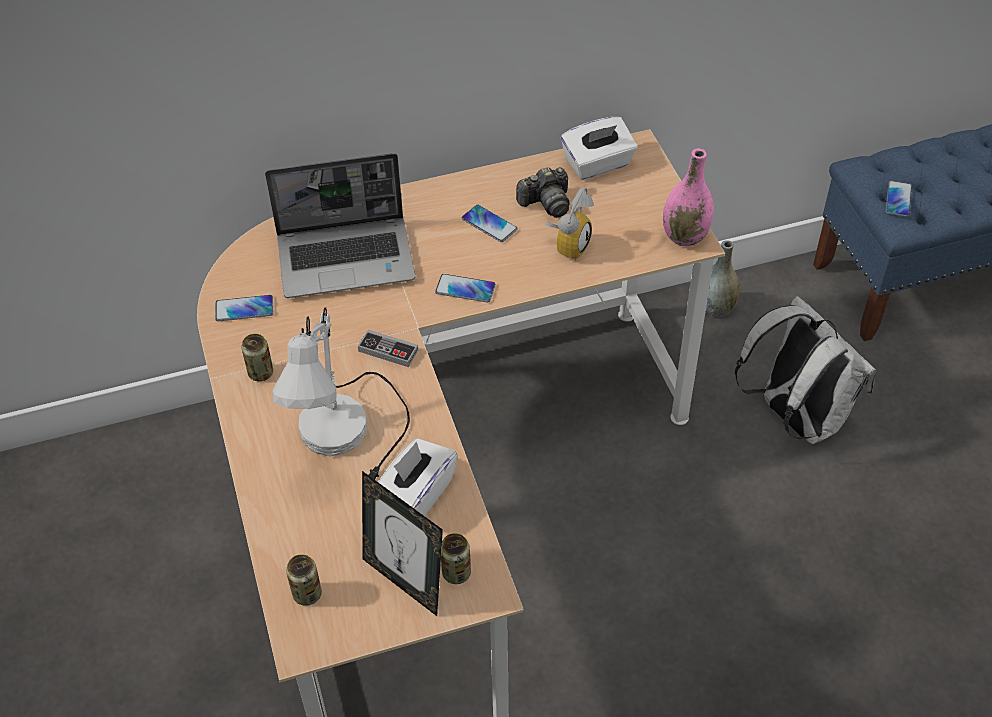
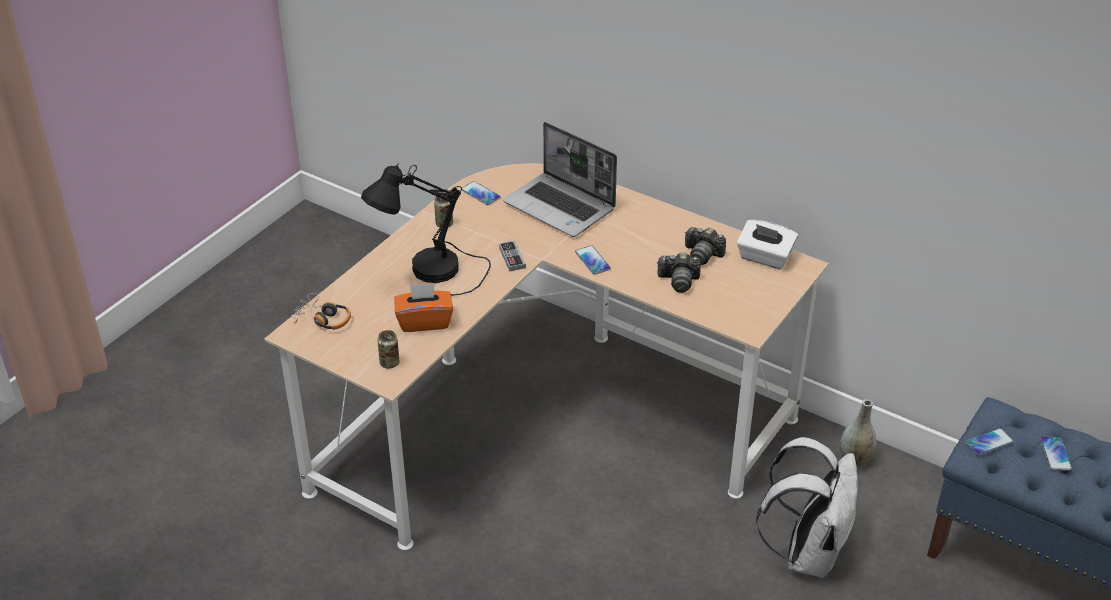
camera: 50 degrees right, 10 degrees down
white table lamp [272,307,410,480] -> black table lamp [361,163,491,296]
can [286,555,322,606] -> headphones [292,293,351,330]
picture frame [362,471,443,616] -> none
white tissue box [378,438,458,516] -> orange tissue box [394,283,453,332]
phone [462,205,518,242] -> phone moved to [1040,437,1072,471]
alarm clock [545,187,594,260] -> camera [657,252,701,293]
pink vase [663,148,714,246] -> none

